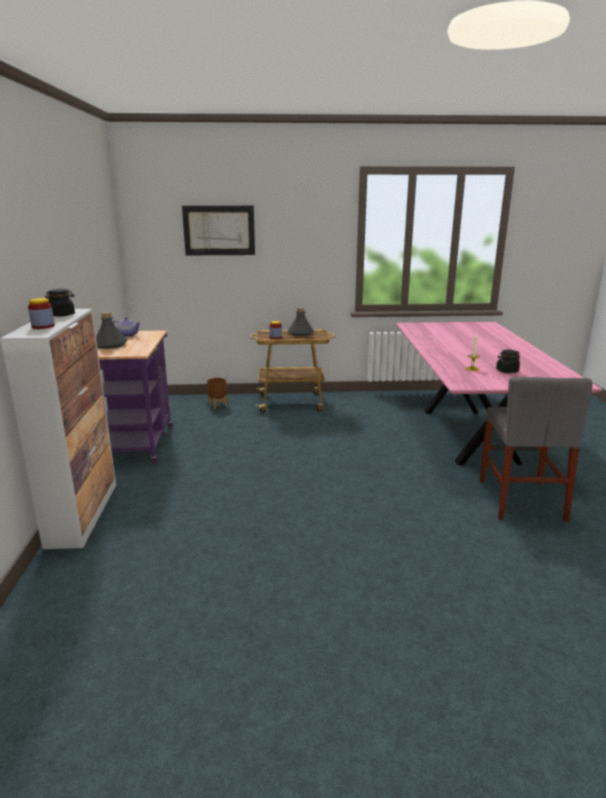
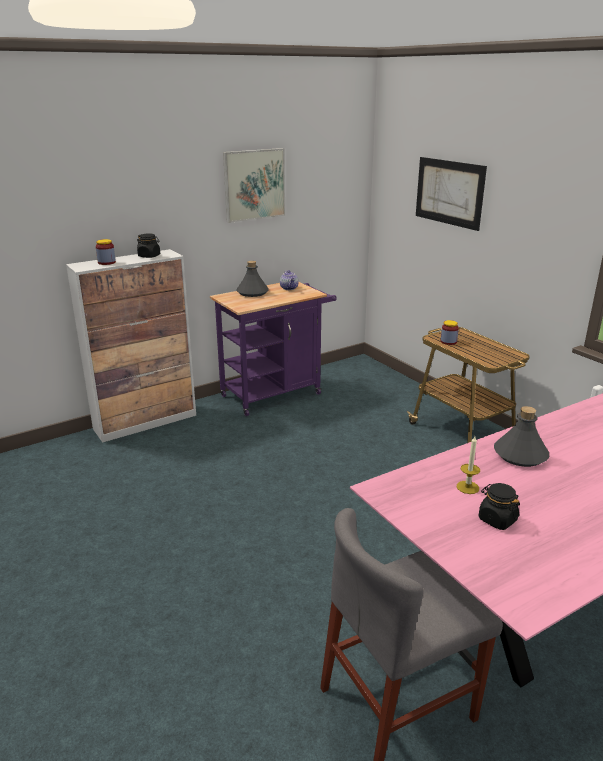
camera: 60 degrees right, 5 degrees up
brown planter [207,378,227,409] -> none
grey bottle [288,307,314,336] -> grey bottle moved to [494,406,549,467]
none -> picture [223,148,285,223]

